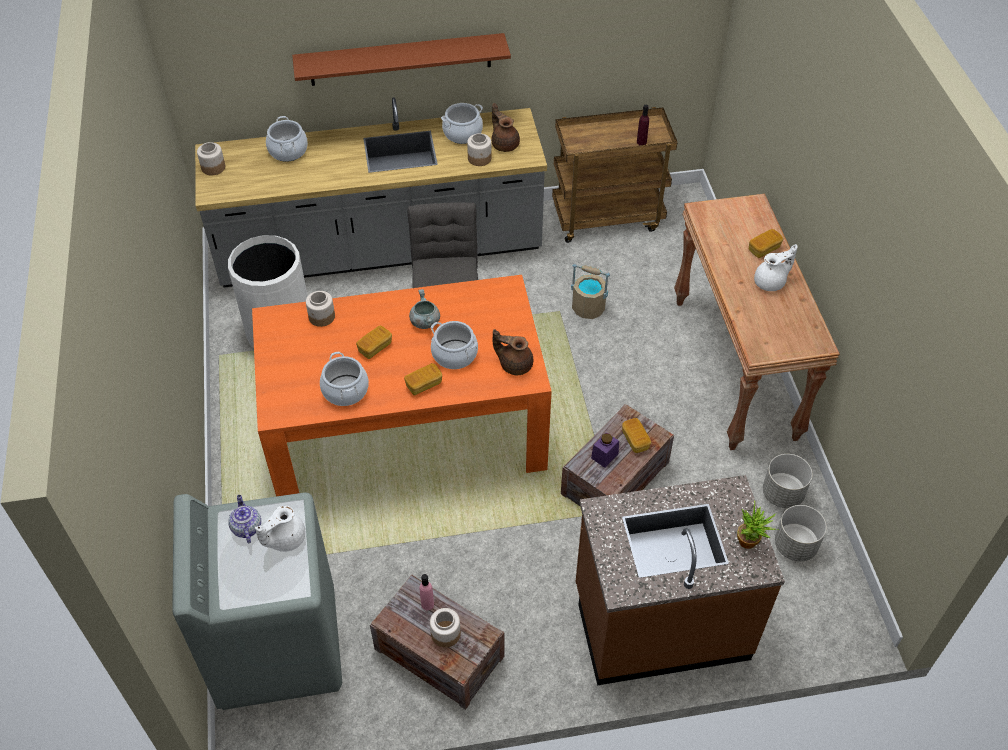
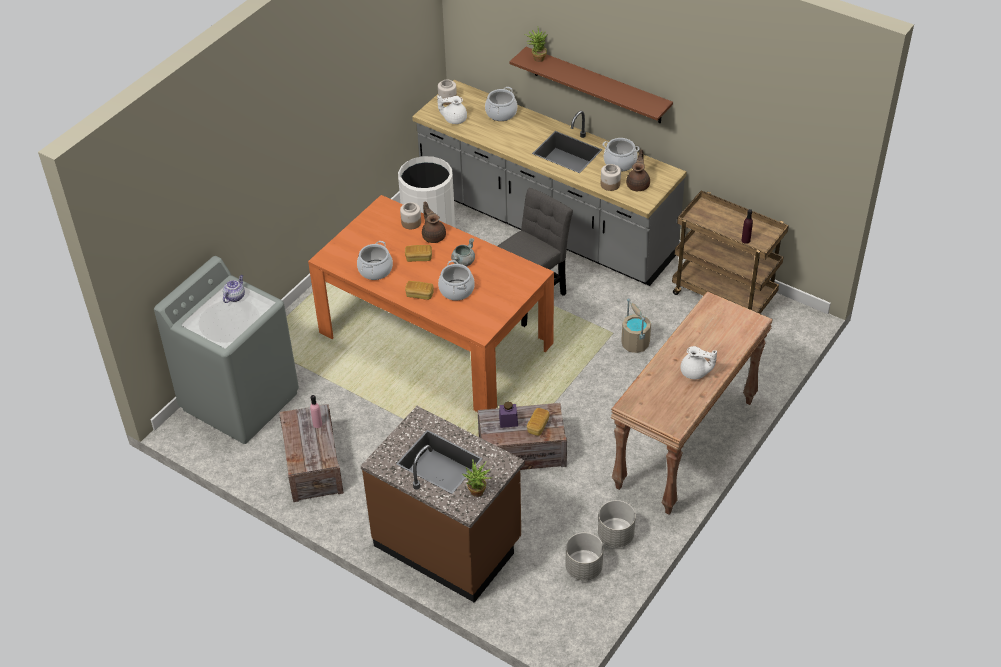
camera: 45 degrees right, 5 degrees down
white teapot [255,506,305,552] -> white teapot moved to [437,95,467,124]
jar [430,608,461,648] -> none
brown teapot [493,329,533,375] -> brown teapot moved to [422,201,446,243]
bread [749,229,783,258] -> none
none -> potted plant [524,28,548,62]

